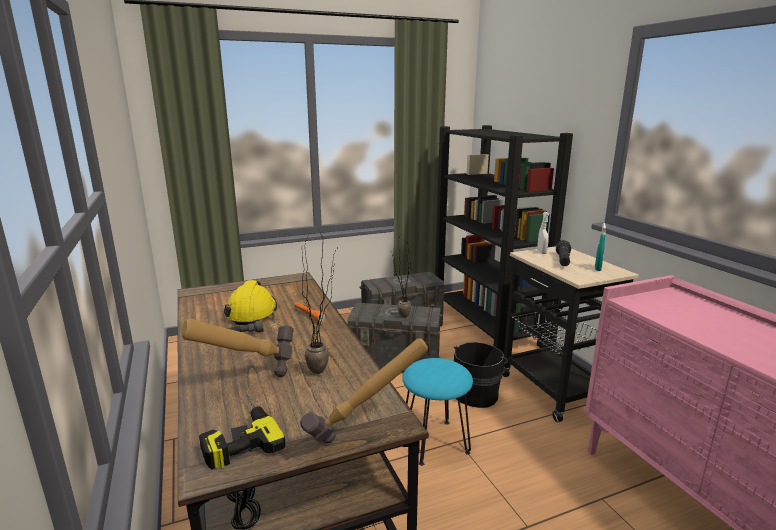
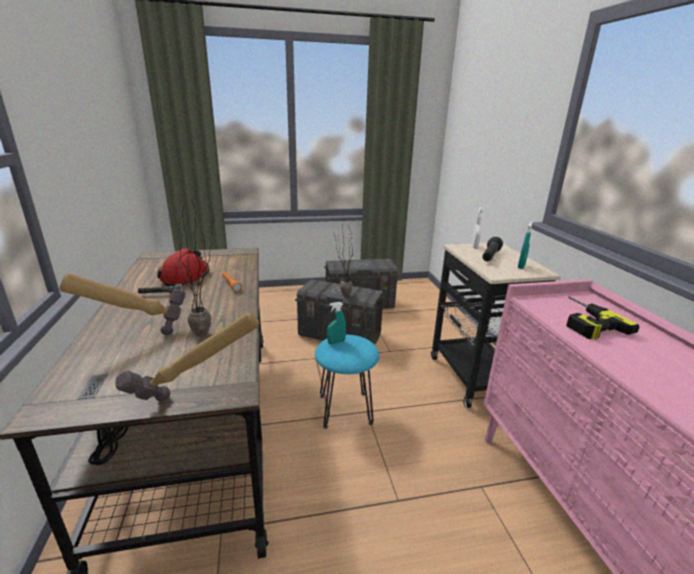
camera: 10 degrees right, 5 degrees up
power drill [199,395,285,470] -> power drill moved to [566,296,640,340]
yellow hard hat [224,280,277,325] -> red hard hat [157,248,210,287]
black bookcase [435,125,573,354] -> none
black bucket [454,342,508,408] -> none
none -> turquoise spray bottle [327,302,346,344]

